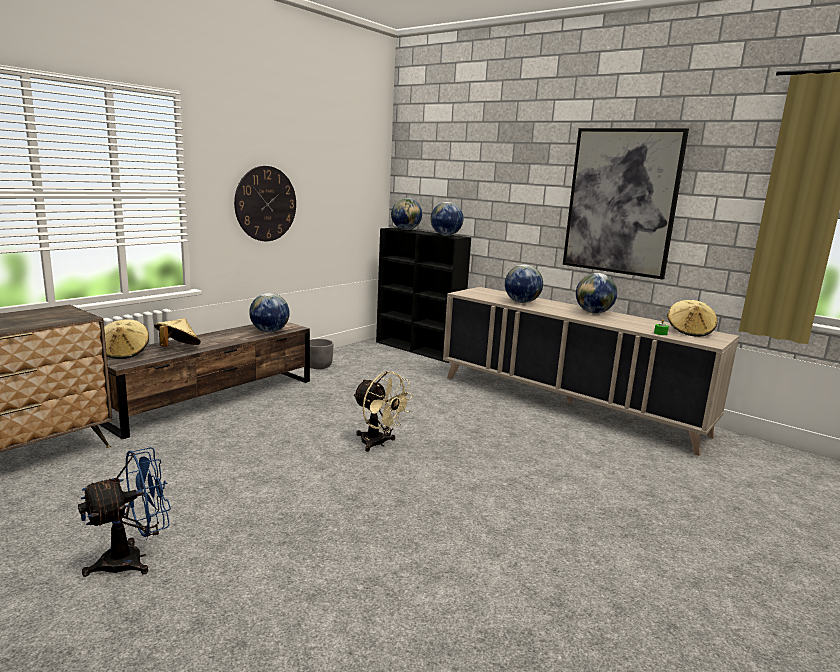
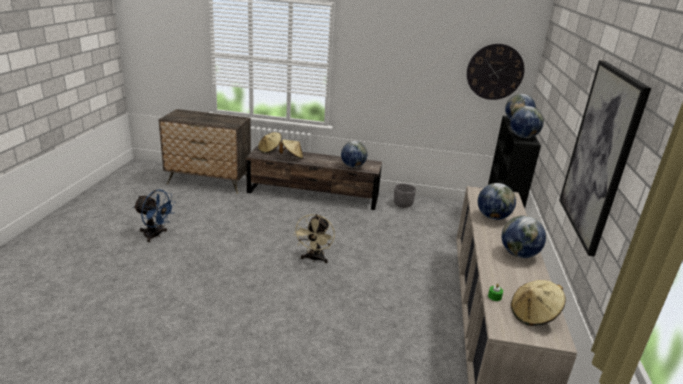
camera: 60 degrees right, 10 degrees up
wall clock [234,166,296,241] -> wall clock moved to [467,44,524,100]

